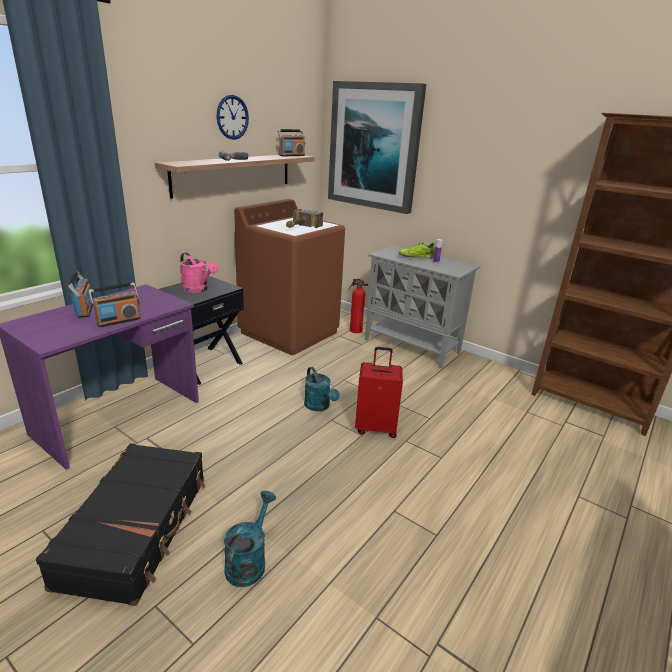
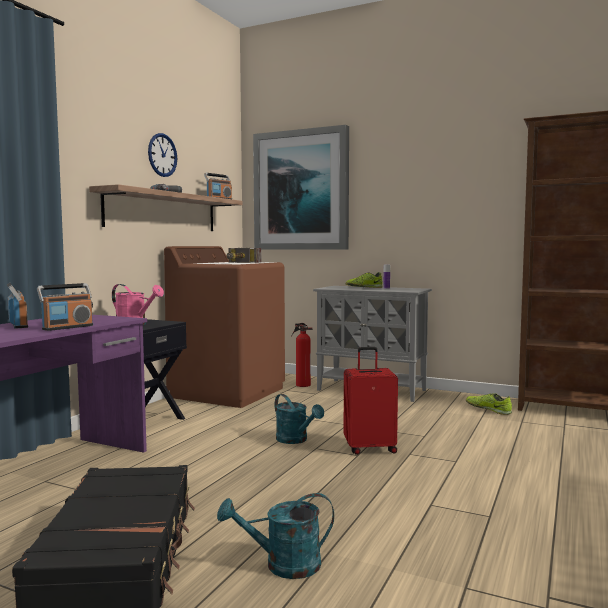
camera: 10 degrees left, 20 degrees down
turquoise watering can [224,491,276,587] -> turquoise watering can turned 105 degrees counterclockwise [217,493,334,579]
none -> shoe [466,393,512,415]

